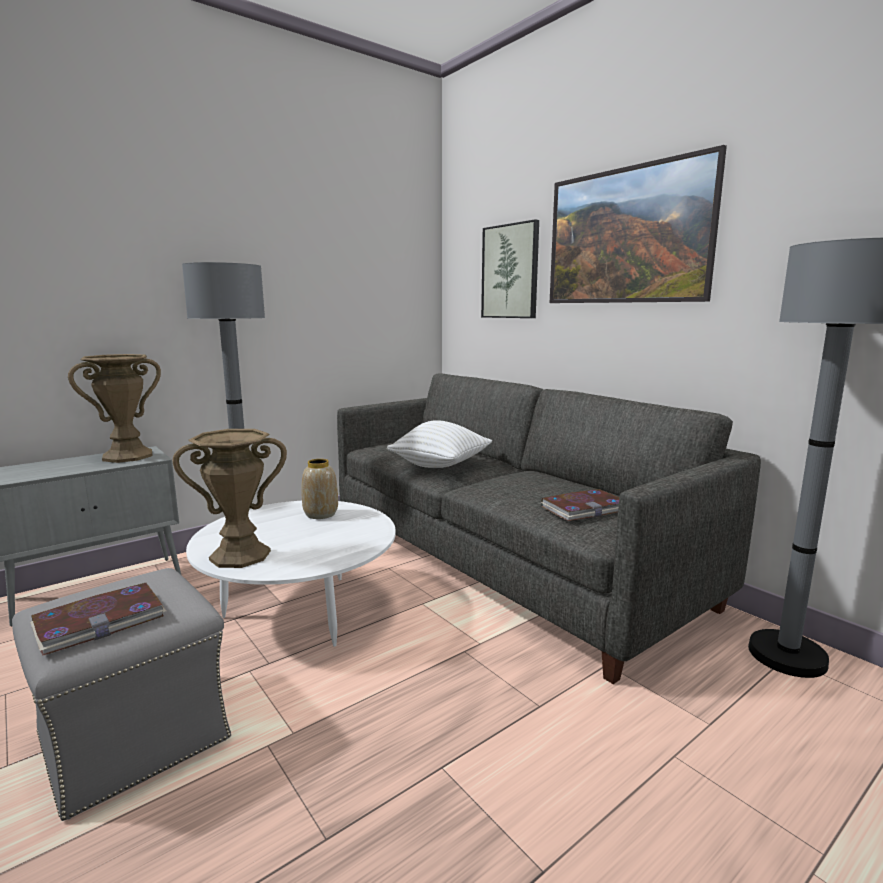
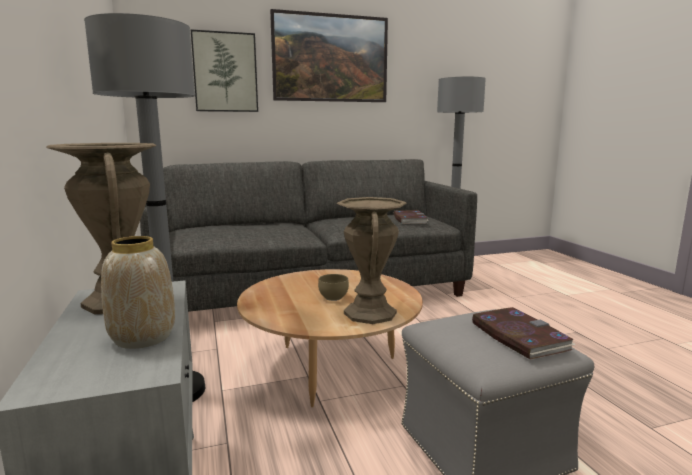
camera: 70 degrees left, 0 degrees up
white coffee table [186,501,396,647] -> brown coffee table [237,269,423,407]
vase [302,459,338,519] -> vase moved to [101,236,175,349]
white pillow [387,420,492,468] -> none
none -> brown bowl [318,274,349,301]

